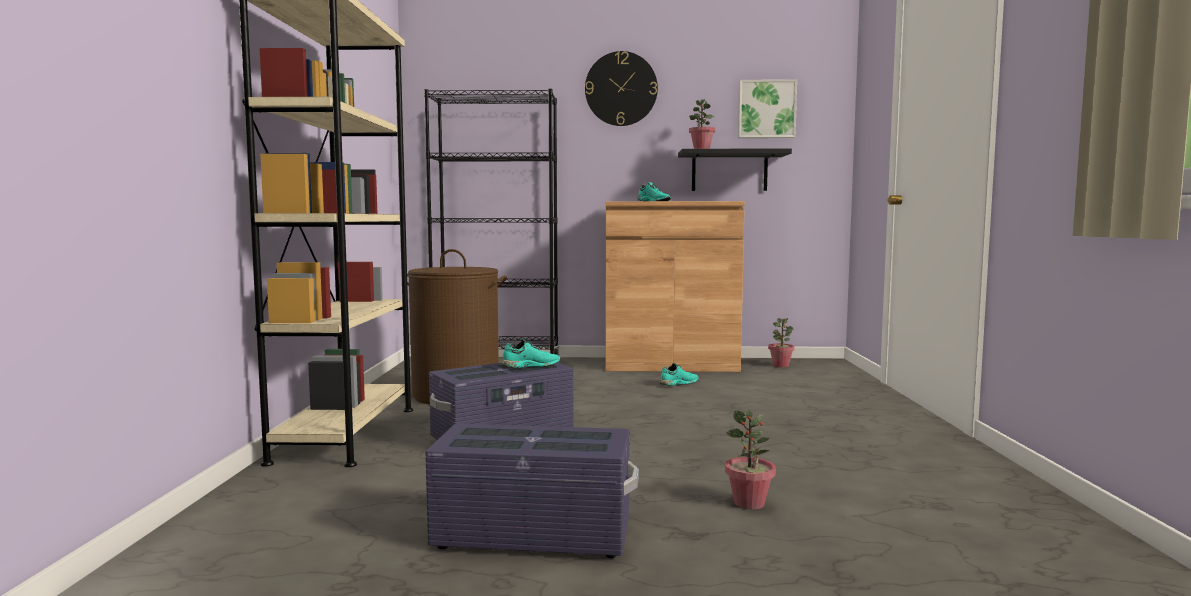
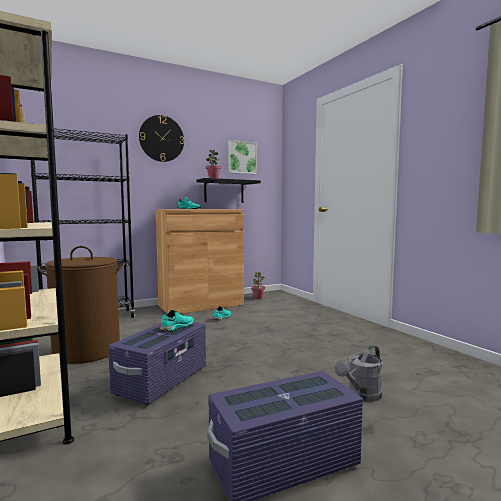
camera: 30 degrees left, 0 degrees up
potted plant [725,410,776,510] -> grey watering can [335,345,383,402]

